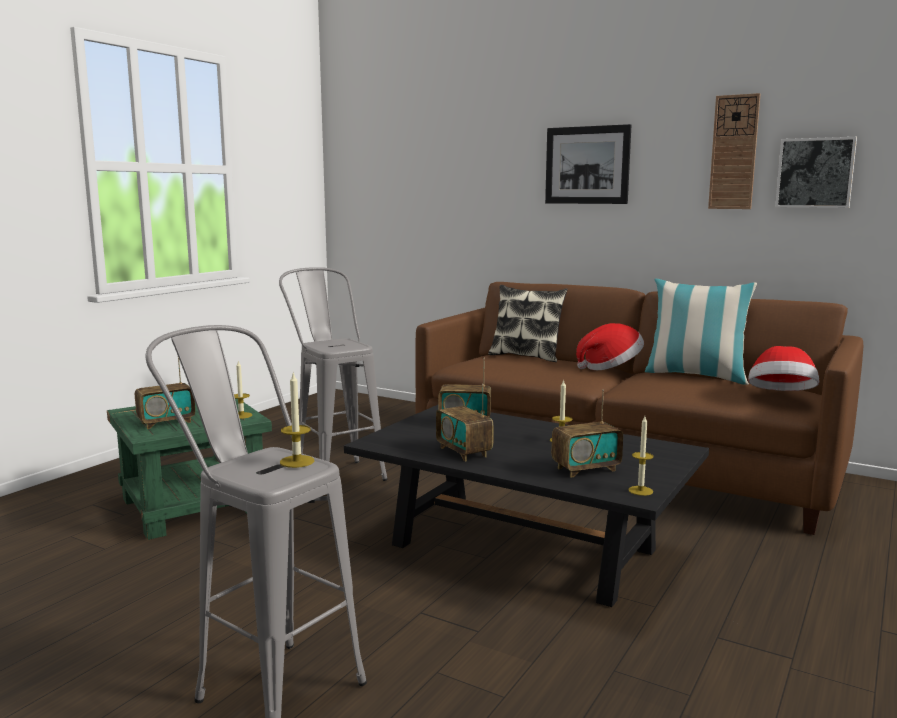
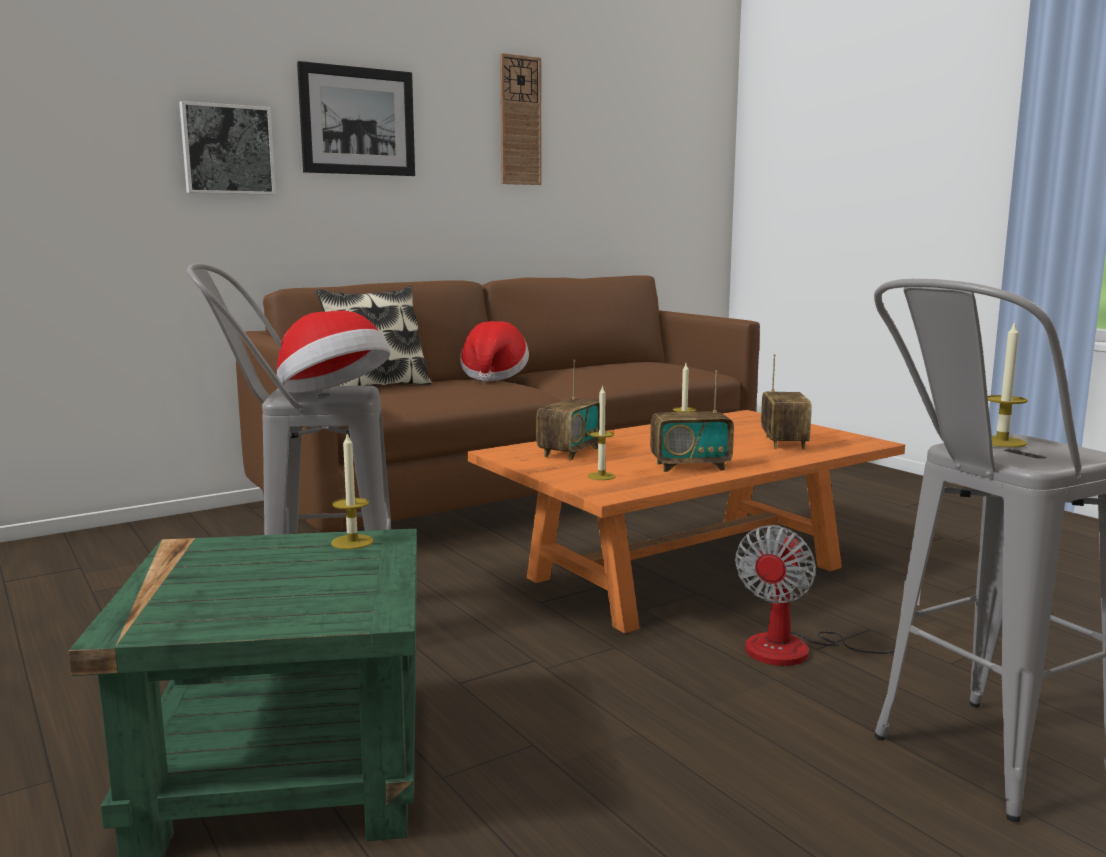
camera: 65 degrees left, 0 degrees up
radio [135,357,195,429] -> none
black coffee table [344,404,709,607] -> orange coffee table [467,410,905,633]
candle [628,416,654,496] -> candle moved to [587,385,616,480]
pillow [645,279,757,385] -> none
hat [748,346,819,391] -> hat moved to [276,310,390,393]
picture [775,137,857,208] -> picture moved to [179,101,276,195]
none -> fan [735,525,921,666]

